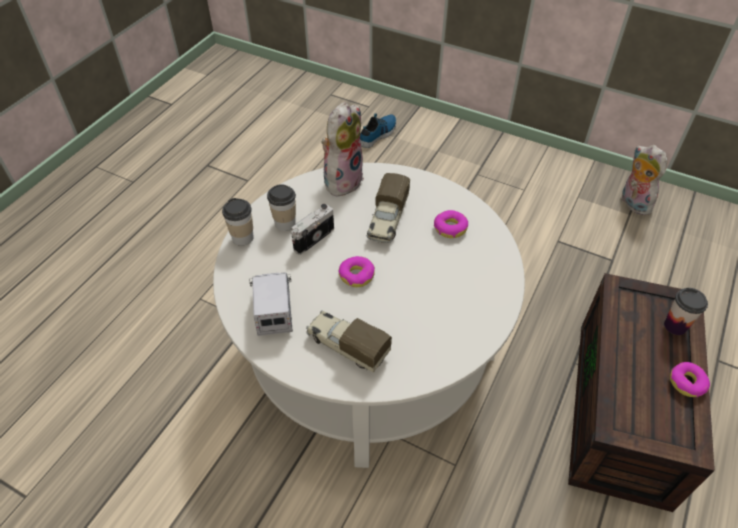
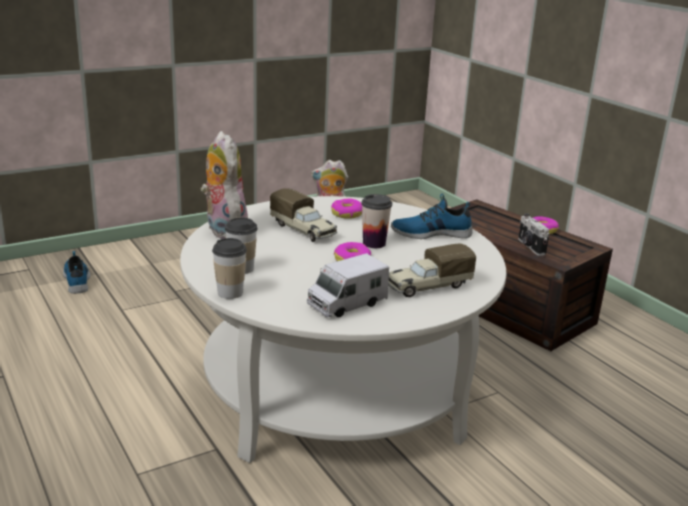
camera: 60 degrees left, 25 degrees down
toy truck [249,272,293,336] -> toy truck turned 60 degrees counterclockwise [307,253,389,317]
camera [291,204,334,255] -> camera moved to [518,213,549,256]
cup [664,288,708,335] -> cup moved to [361,194,392,248]
none -> shoe [391,194,473,239]

